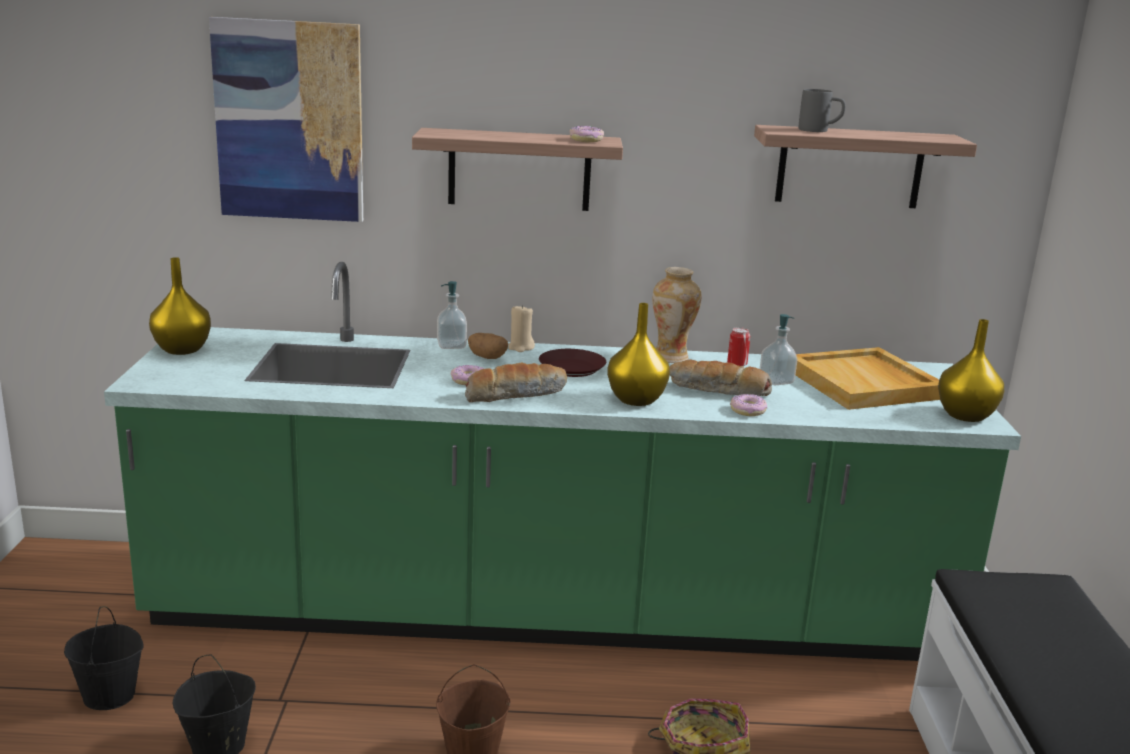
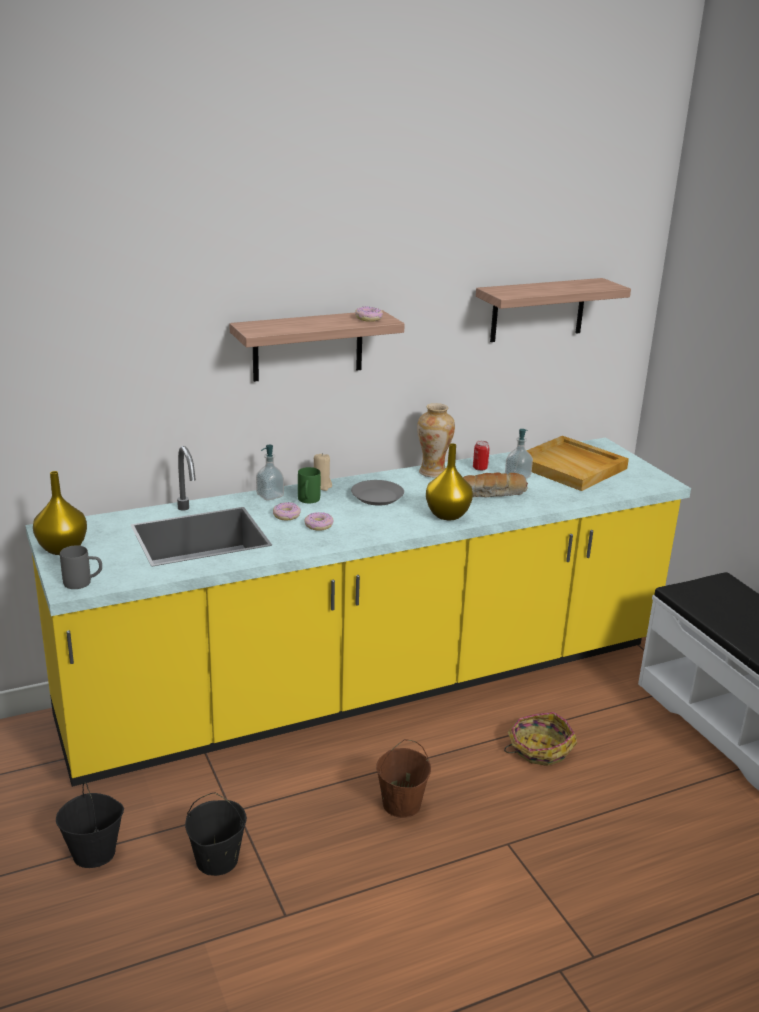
camera: 25 degrees left, 5 degrees up
green counter [104,262,1021,661] -> yellow counter [25,438,691,787]
picture [209,17,363,222] -> none
bread [465,363,567,402] -> none
potato [468,333,508,359] -> green mug [298,467,321,503]
brown plate [539,349,606,377] -> grey plate [351,480,404,506]
donut [730,394,767,416] -> donut moved to [273,502,301,521]
grey mug [799,89,846,132] -> grey mug moved to [60,545,102,589]
yellow vase [938,319,1004,422] -> none

